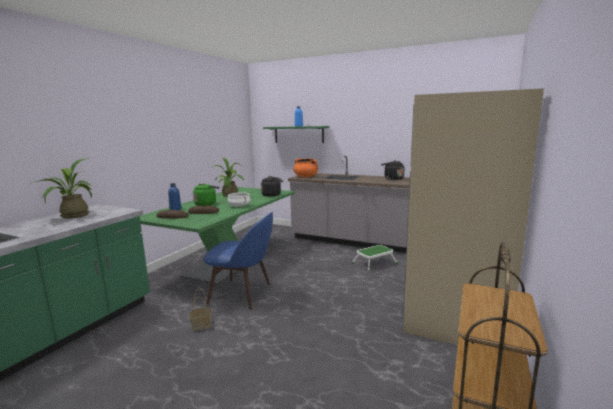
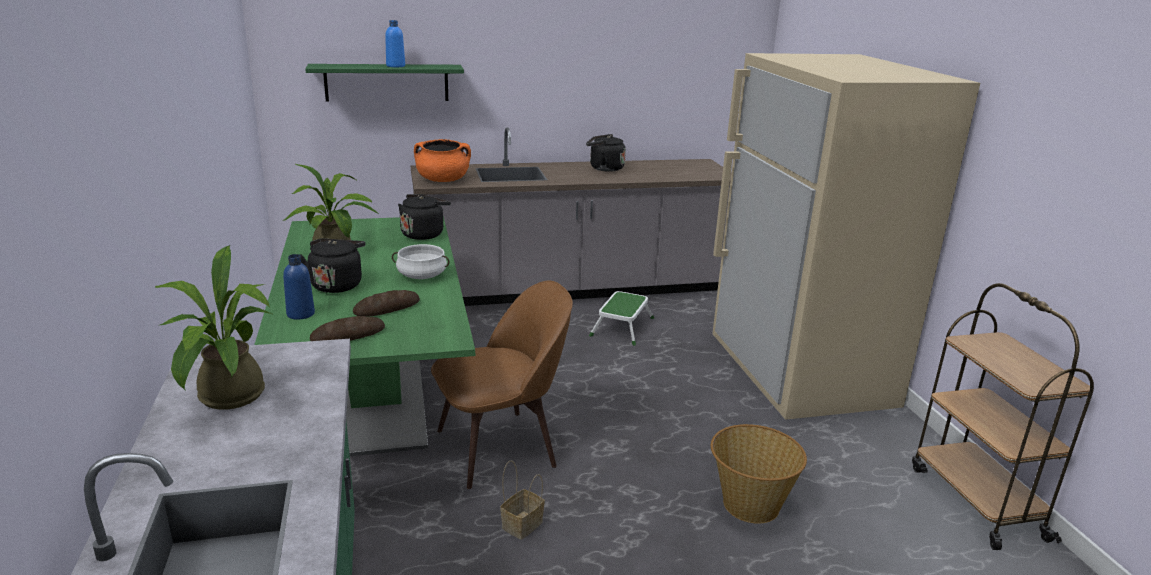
camera: 40 degrees left, 10 degrees up
green kettle [193,183,219,206] -> black kettle [299,238,365,293]
blue chair [203,212,273,309] -> brown chair [431,281,573,489]
none -> basket [711,424,807,524]

